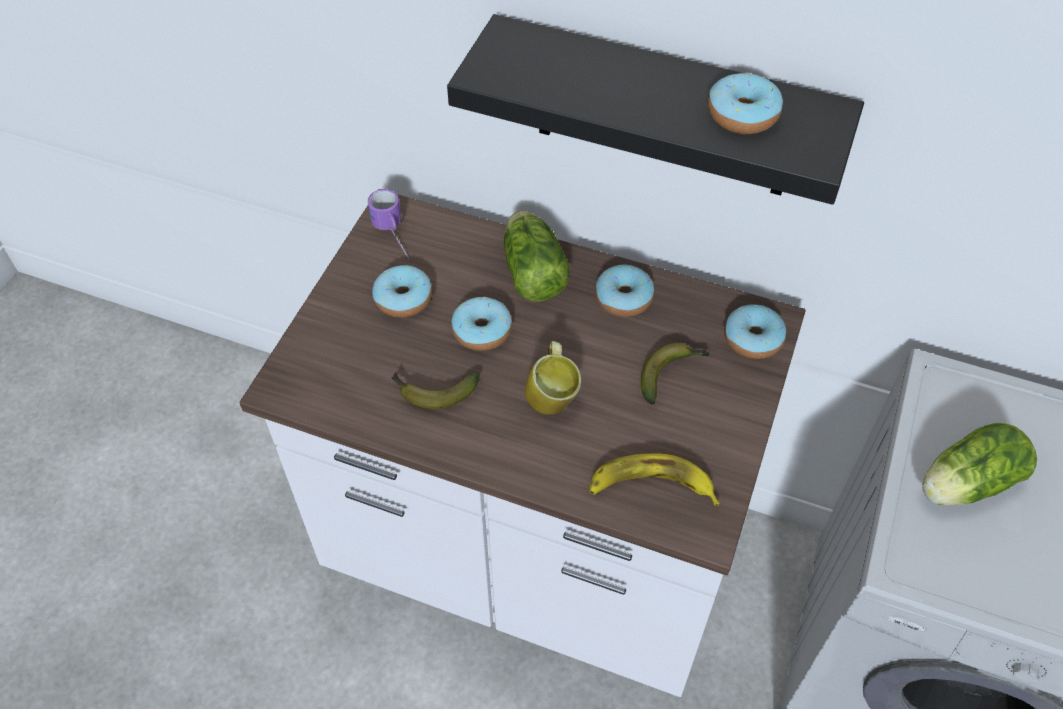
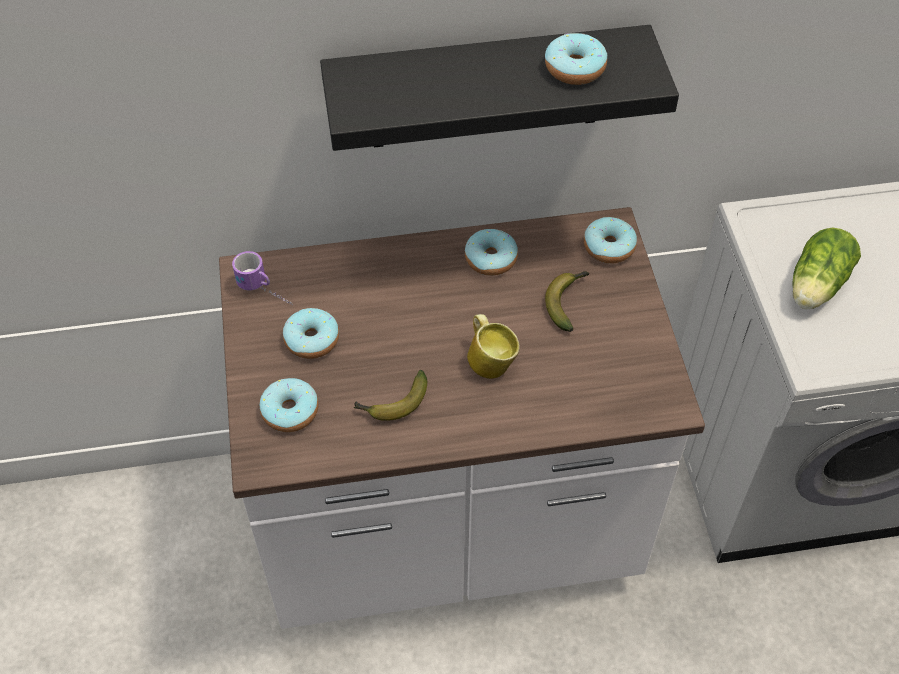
camera: 30 degrees left, 0 degrees up
donut [451,296,512,351] -> donut moved to [260,378,318,432]
lettuce [504,211,569,302] -> none
banana [589,453,720,506] -> none

